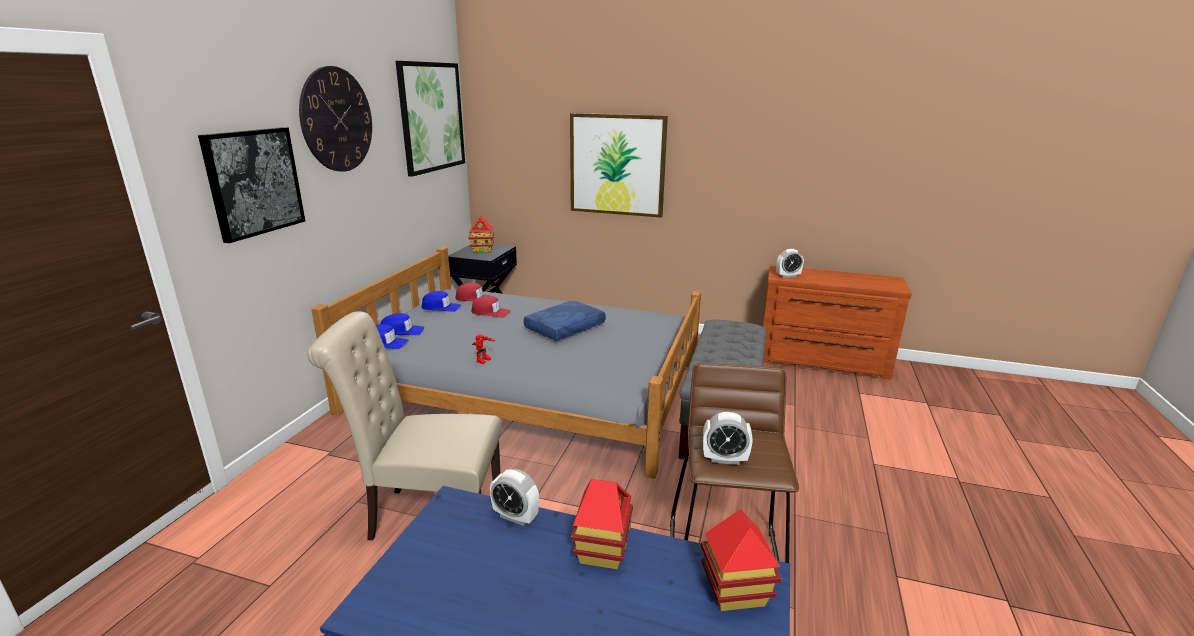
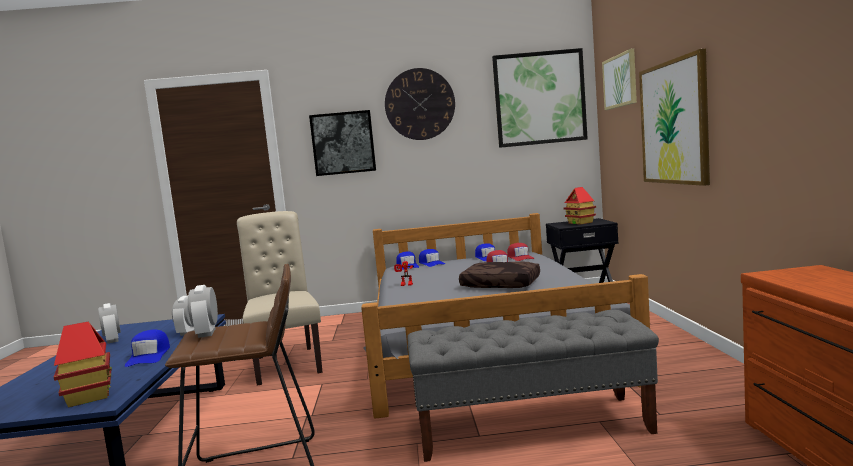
camera: 70 degrees right, 15 degrees down
blue pillow [523,301,606,341] -> brown pillow [459,262,540,288]
toy house [571,479,633,569] -> blue cap [125,329,170,367]
alarm clock [776,249,804,278] -> alarm clock moved to [98,303,121,344]
none -> picture [602,48,637,110]

